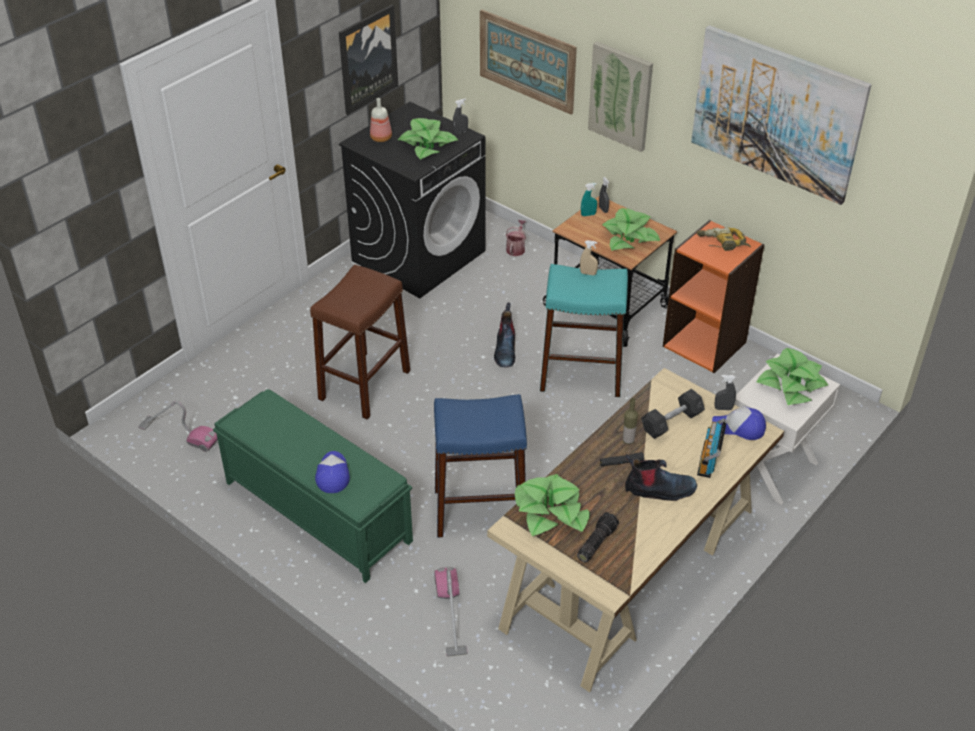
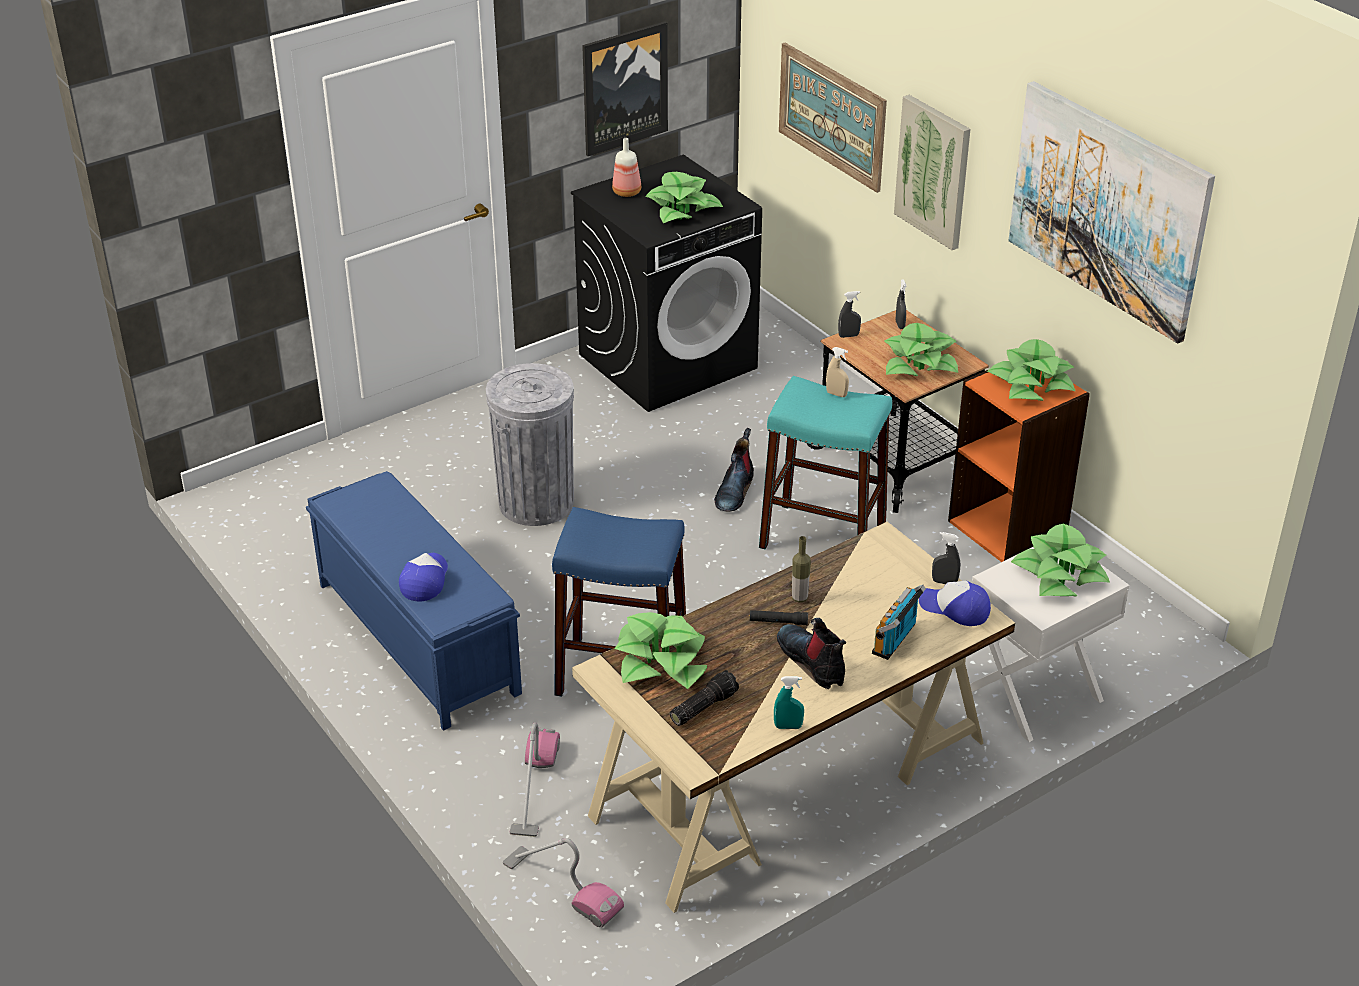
camera: 15 degrees right, 5 degrees down
vacuum cleaner [138,401,218,452] -> vacuum cleaner moved to [503,838,624,927]
green bench [213,389,413,583] -> blue bench [306,471,522,731]
brown stool [310,265,410,419] -> grey trash can [486,363,574,526]
grey spray bottle [453,99,468,134] -> grey spray bottle moved to [838,291,861,338]
watering can [506,220,526,256] -> none
turquoise spray bottle [581,183,597,216] -> turquoise spray bottle moved to [774,676,804,729]
boot [625,454,697,501] -> boot turned 135 degrees counterclockwise [777,618,846,689]
grey dumbbell [641,389,705,439] -> none
power drill [697,227,751,251] -> potted plant [987,339,1075,401]

